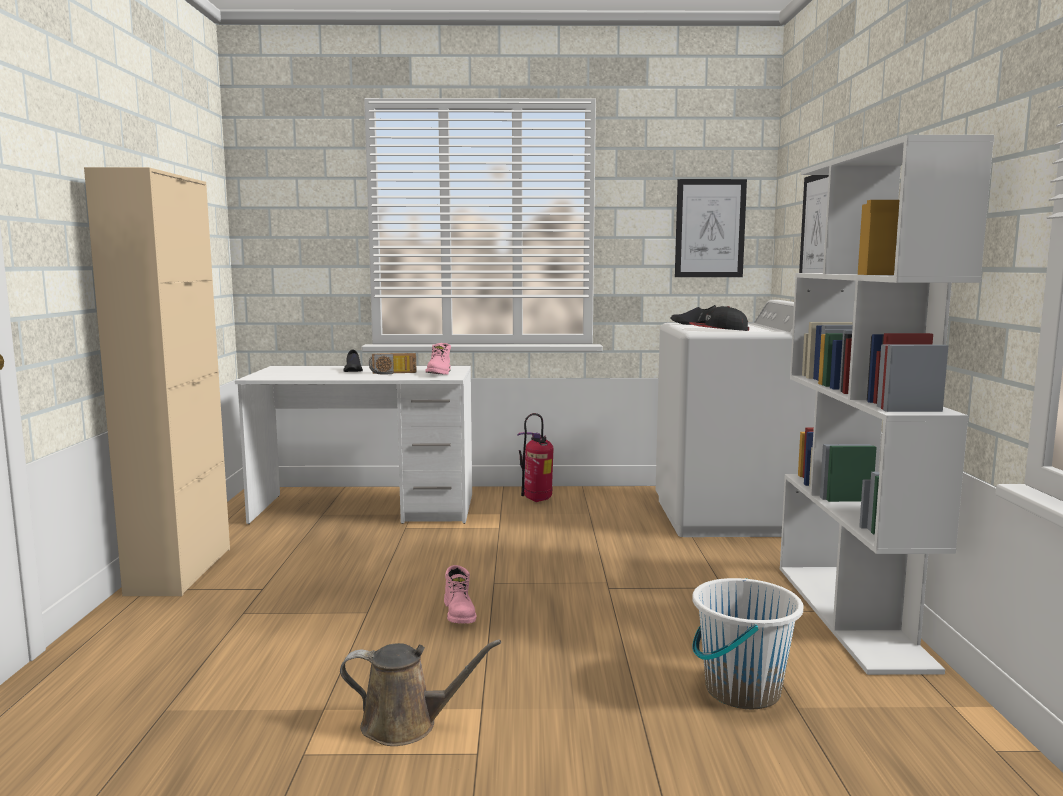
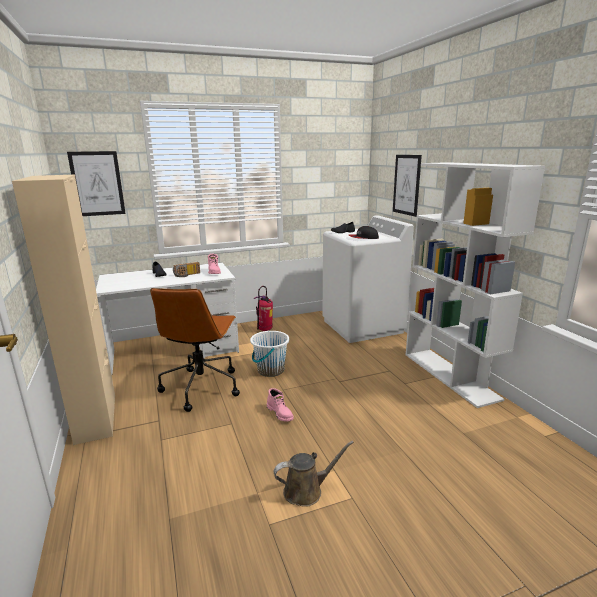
camera: 20 degrees left, 10 degrees up
picture [675,179,747,277] -> picture moved to [67,151,126,216]
white bucket [692,578,804,709] -> white bucket moved to [250,331,289,377]
none -> brown office chair [150,288,240,412]

